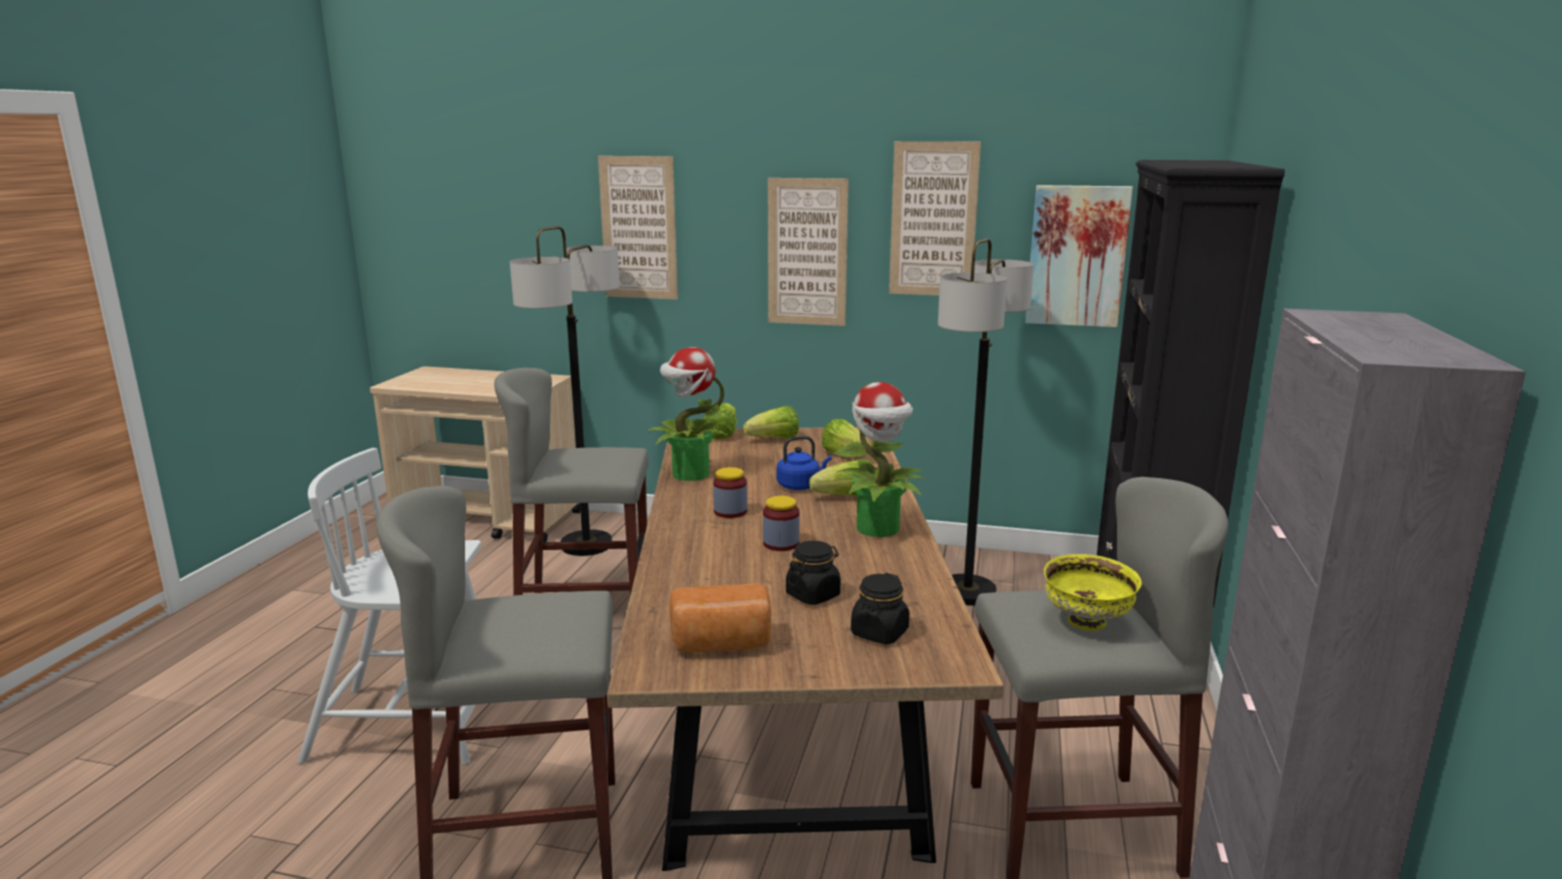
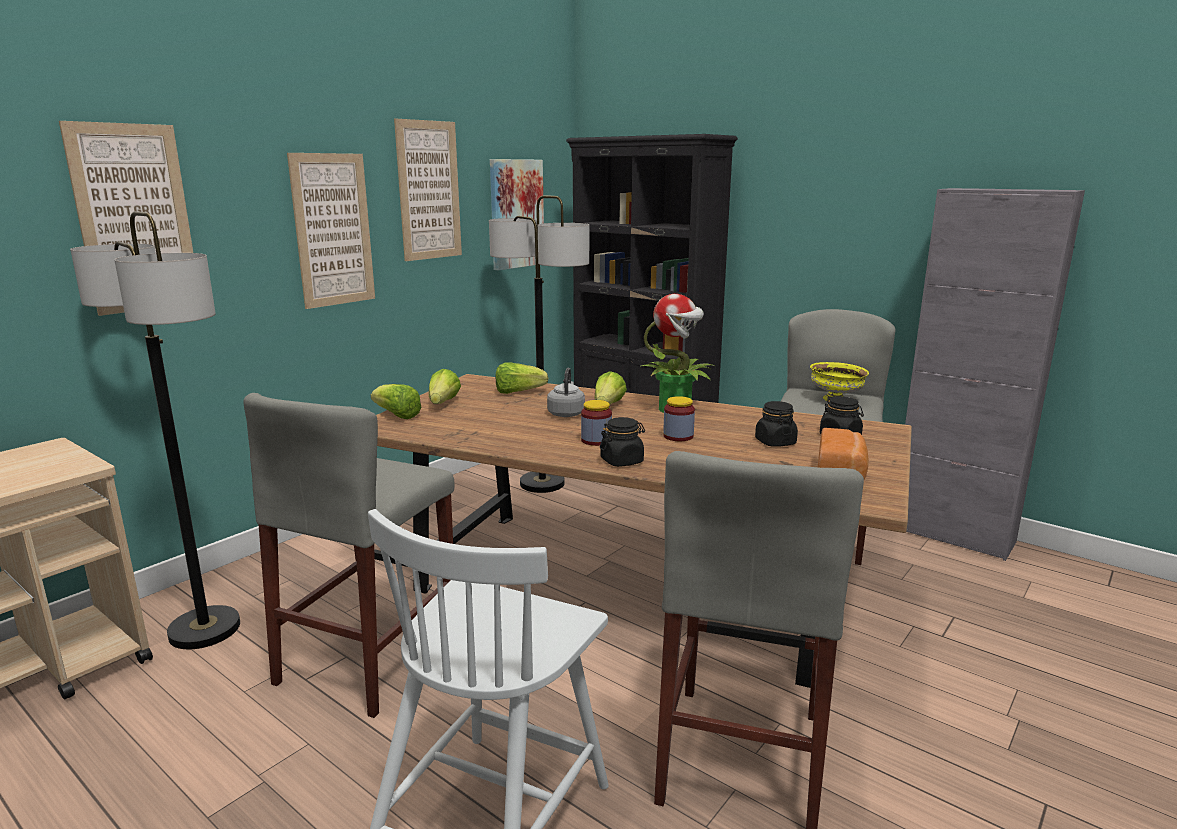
camera: 65 degrees left, 0 degrees up
potted plant [648,347,727,481] -> none
blue kettle [777,436,832,490] -> grey kettle [547,368,585,417]
none -> black jar [600,417,645,467]

